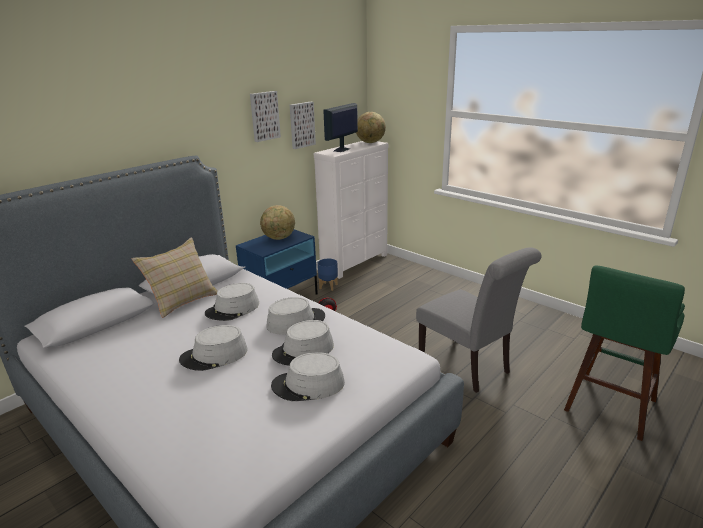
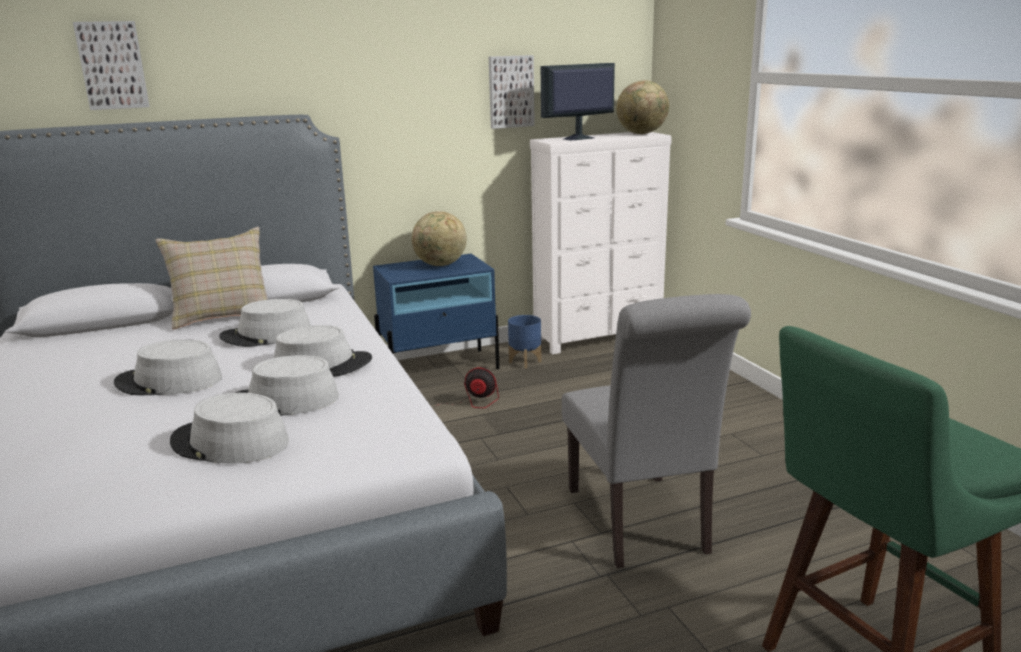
camera: 25 degrees right, 5 degrees down
picture [250,91,281,142] -> picture moved to [73,21,150,110]

